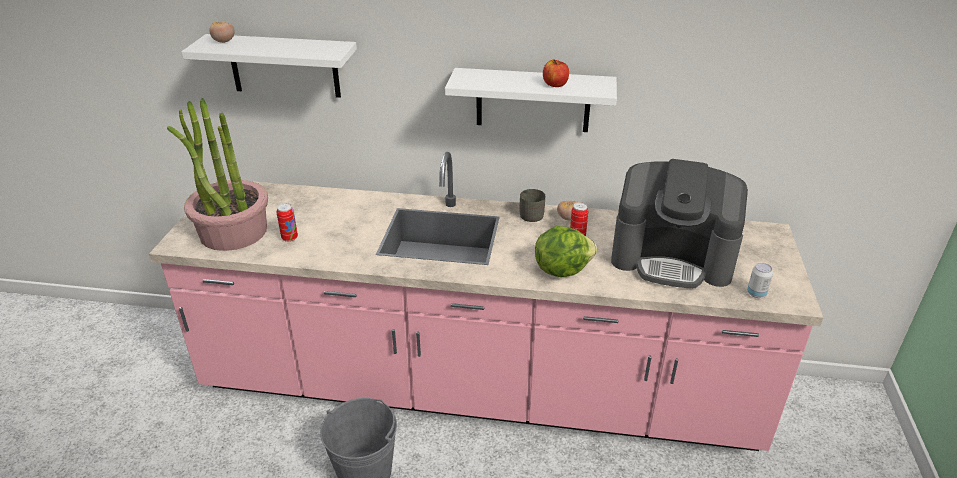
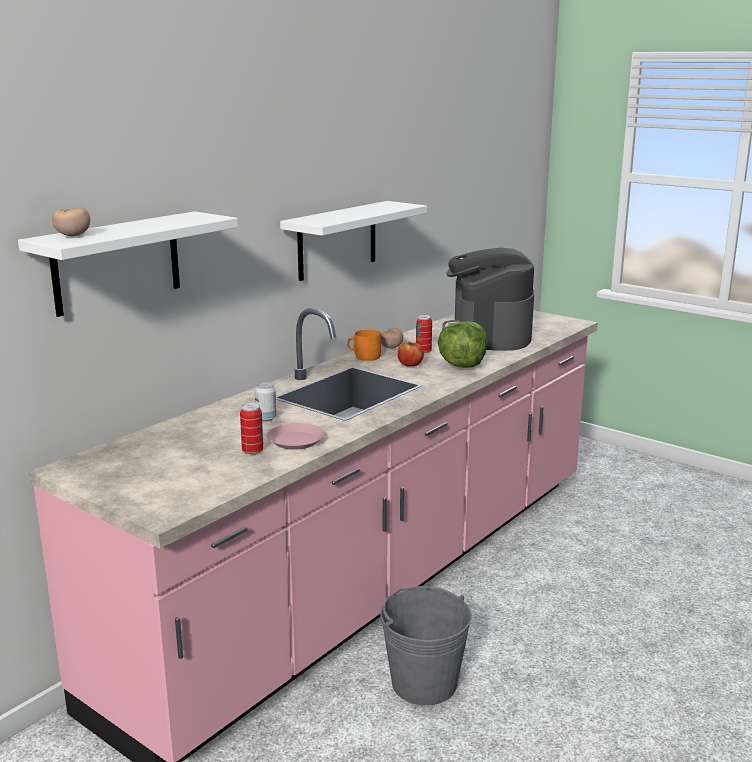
camera: 60 degrees left, 15 degrees down
potted plant [167,98,268,251] -> none
grey mug [520,189,545,222] -> orange mug [347,330,381,361]
apple [543,59,569,87] -> apple moved to [398,341,424,367]
coffee machine [611,159,748,288] -> coffee machine turned 135 degrees clockwise [442,248,534,351]
can [747,263,773,298] -> can moved to [255,382,277,421]
none -> pink plate [267,423,325,450]

